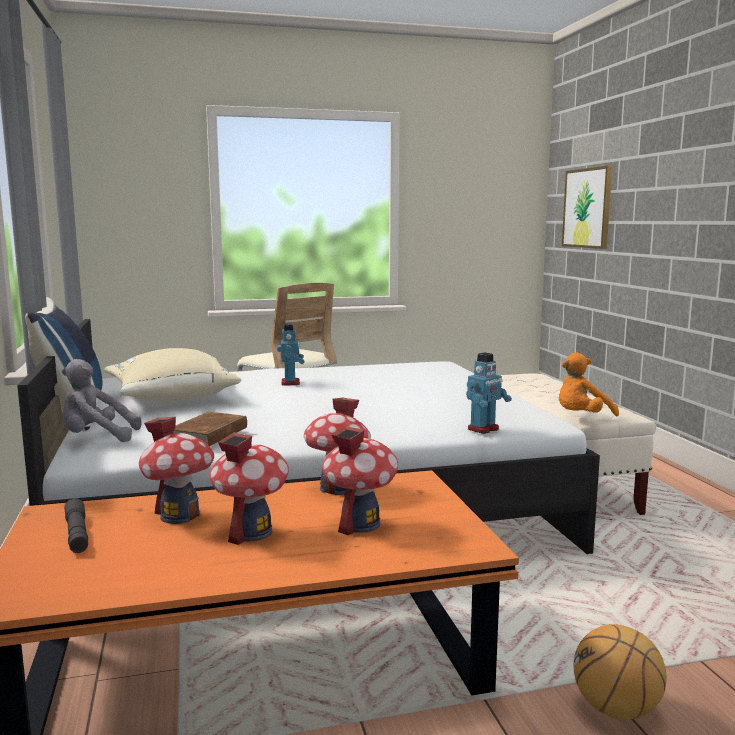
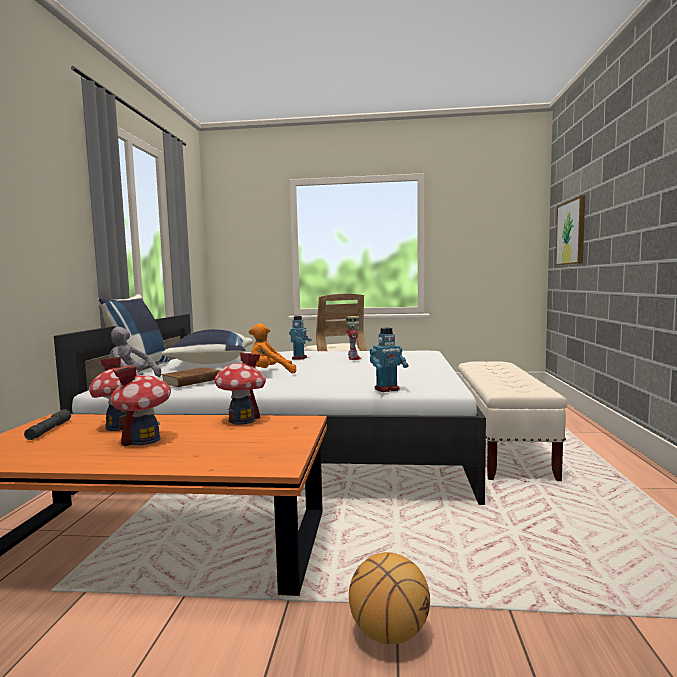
camera: 20 degrees right, 5 degrees down
beige pillow [104,348,241,402] -> blue pillow [162,329,253,364]
toy house [322,426,398,535] -> none
orange plush toy [559,352,619,416] -> orange plush toy moved to [249,323,297,373]
none -> toy robot [346,316,361,360]

